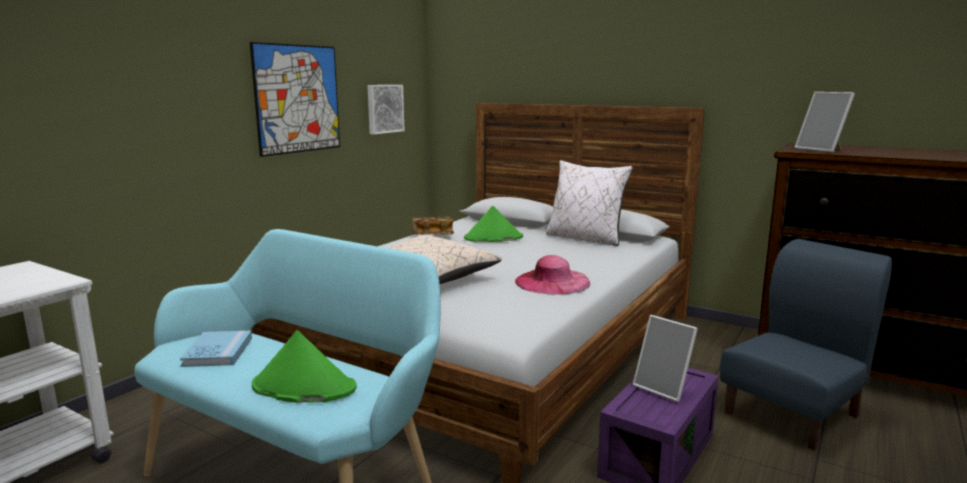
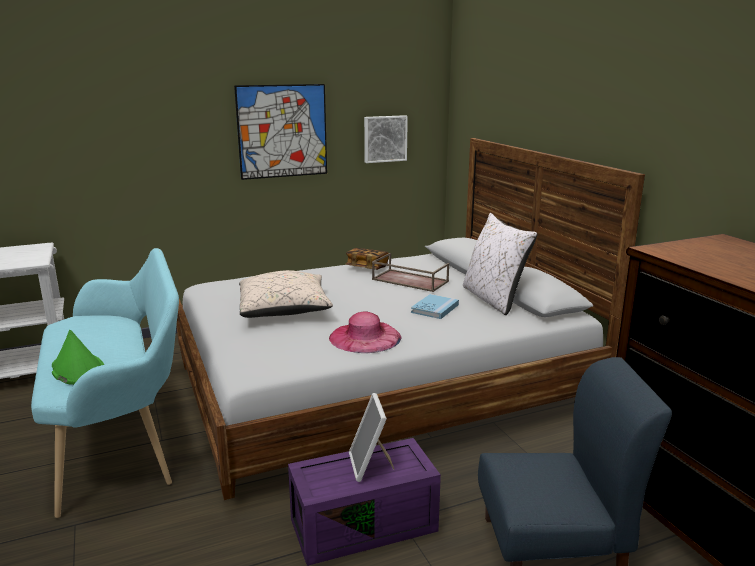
camera: 35 degrees right, 5 degrees up
blue book [180,331,252,367] -> blue book moved to [411,294,459,319]
green hat [464,206,523,242] -> brown tray [372,253,449,292]
picture frame [795,92,855,153] -> none

